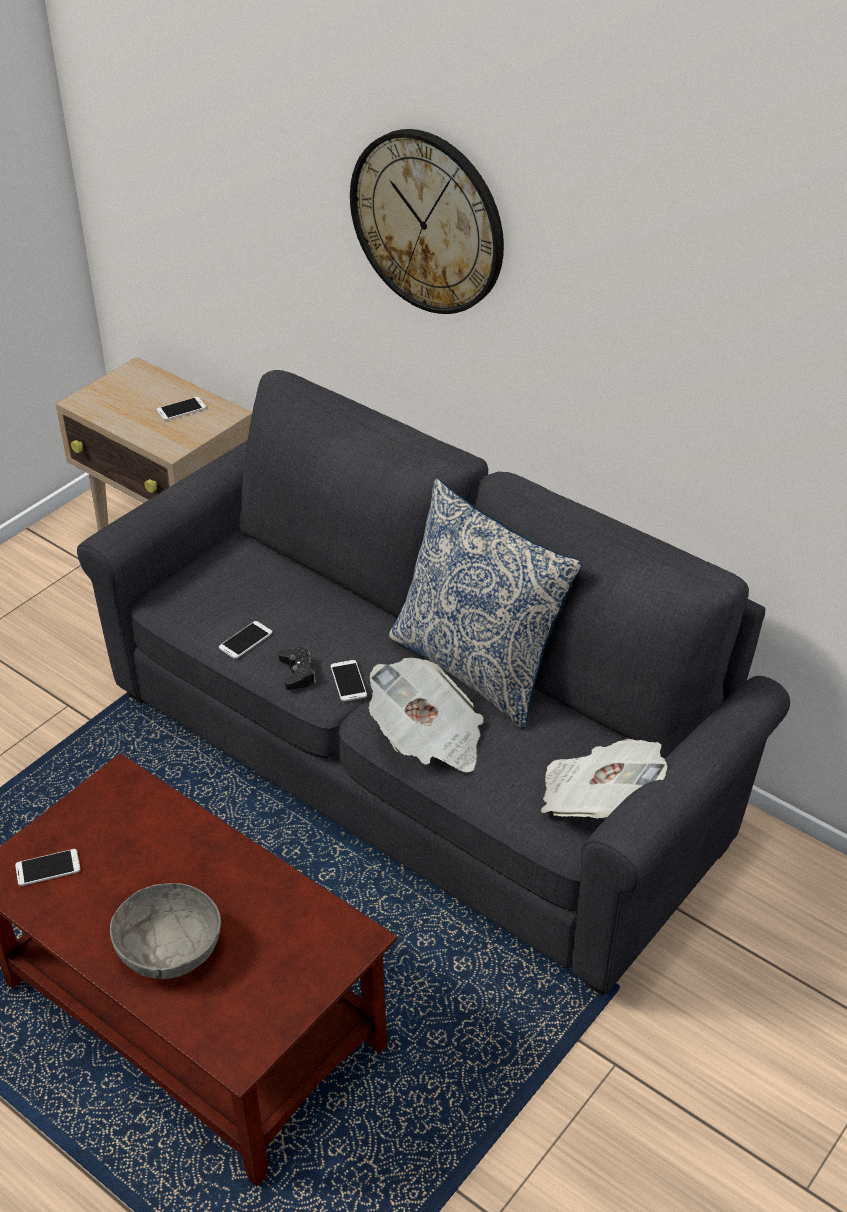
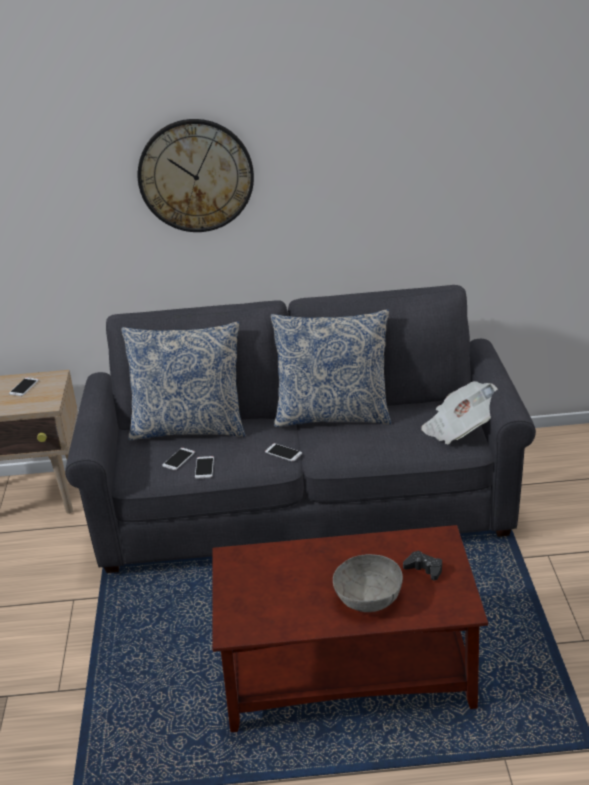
camera: 40 degrees left, 10 degrees down
phone [15,849,81,886] -> phone moved to [162,448,195,470]
black game controller [278,647,316,690] -> black game controller moved to [403,551,442,580]
newspaper [368,658,484,772] -> none
none -> pillow [121,322,246,440]

